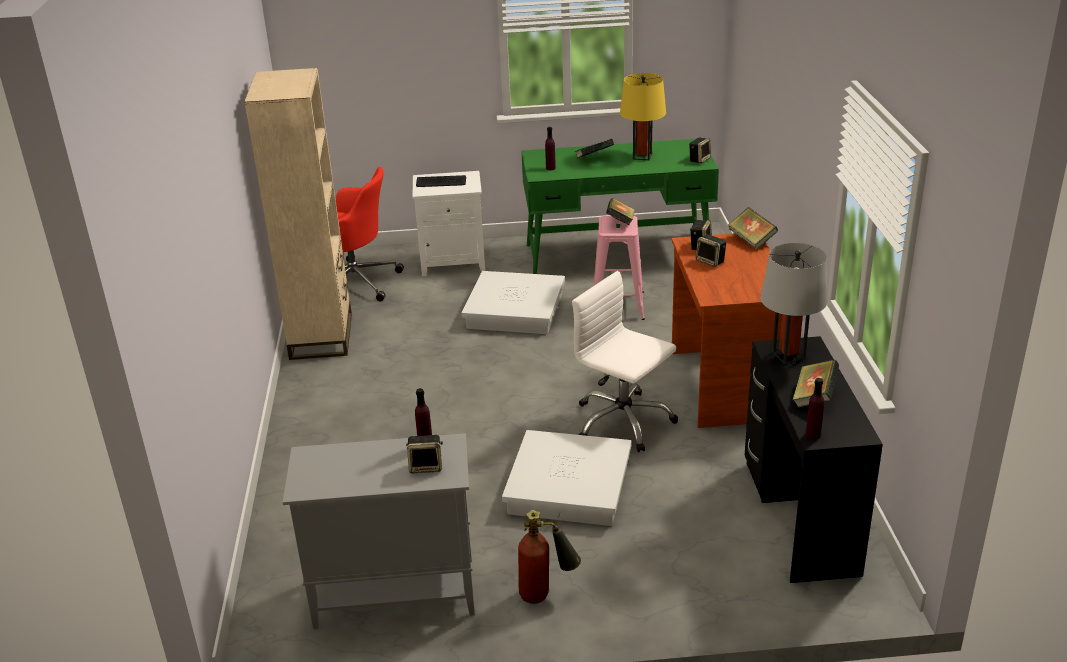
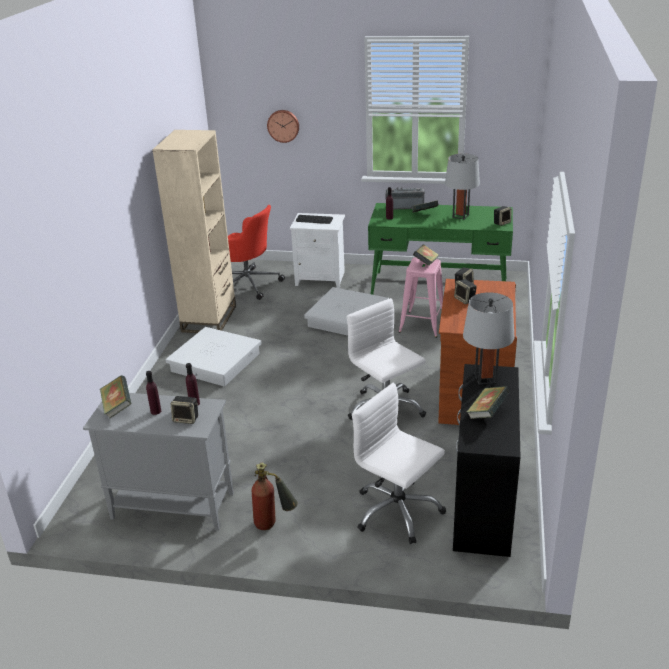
camera: 15 degrees right, 0 degrees up
white storage box [502,430,632,526] -> white storage box moved to [165,327,262,387]
yellow table lamp [620,73,666,160] -> grey table lamp [445,154,480,220]
book [728,207,778,250] -> book moved to [100,375,132,418]
purple bottle [805,378,824,440] -> purple bottle moved to [146,371,161,415]
none -> wall clock [267,110,299,143]
none -> white office chair [352,383,446,544]
none -> radio [385,187,425,210]

